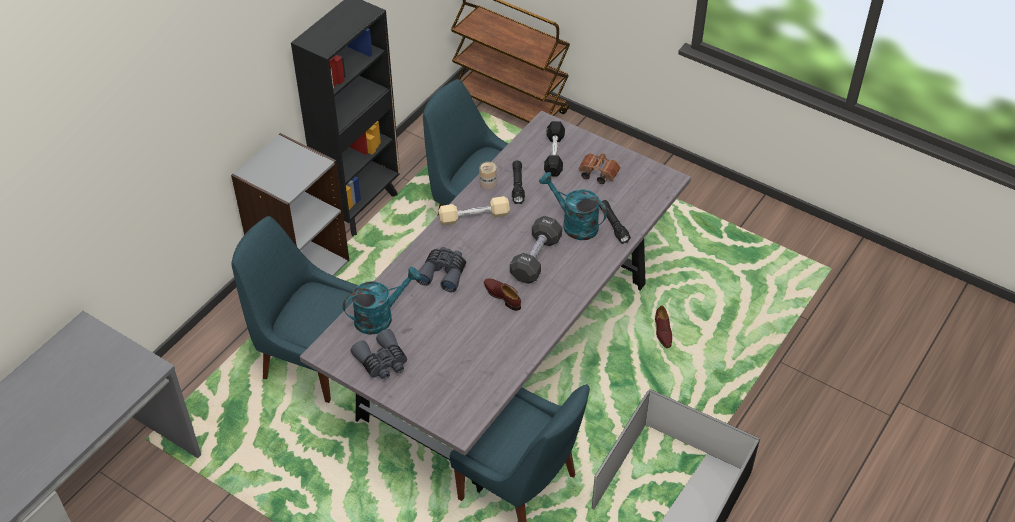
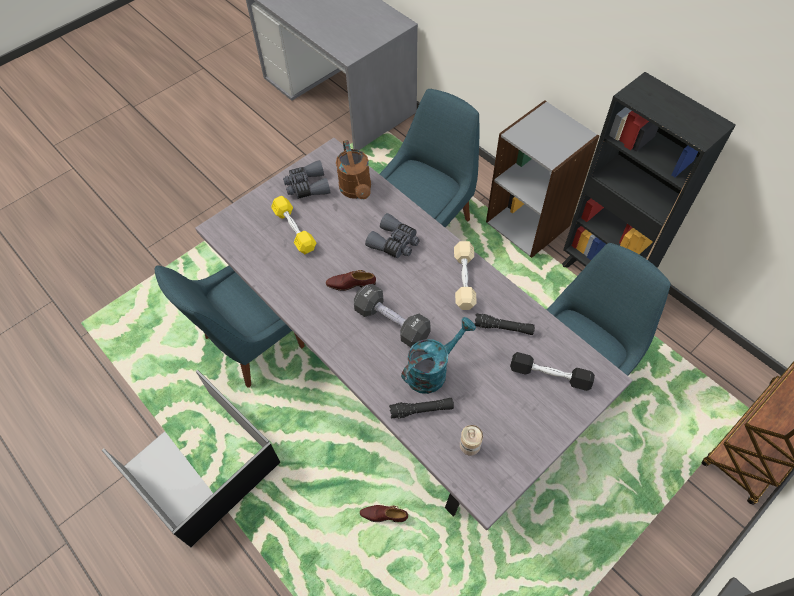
camera: 105 degrees right, 10 degrees up
turquoise watering can [343,267,421,335] -> brown watering can [336,140,371,199]
can [479,162,497,190] -> can moved to [460,425,483,456]
brown shoe [484,278,521,311] -> brown shoe turned 150 degrees counterclockwise [326,270,376,291]
brown binoculars [578,153,621,184] -> none
none -> yellow dumbbell [271,196,317,254]

